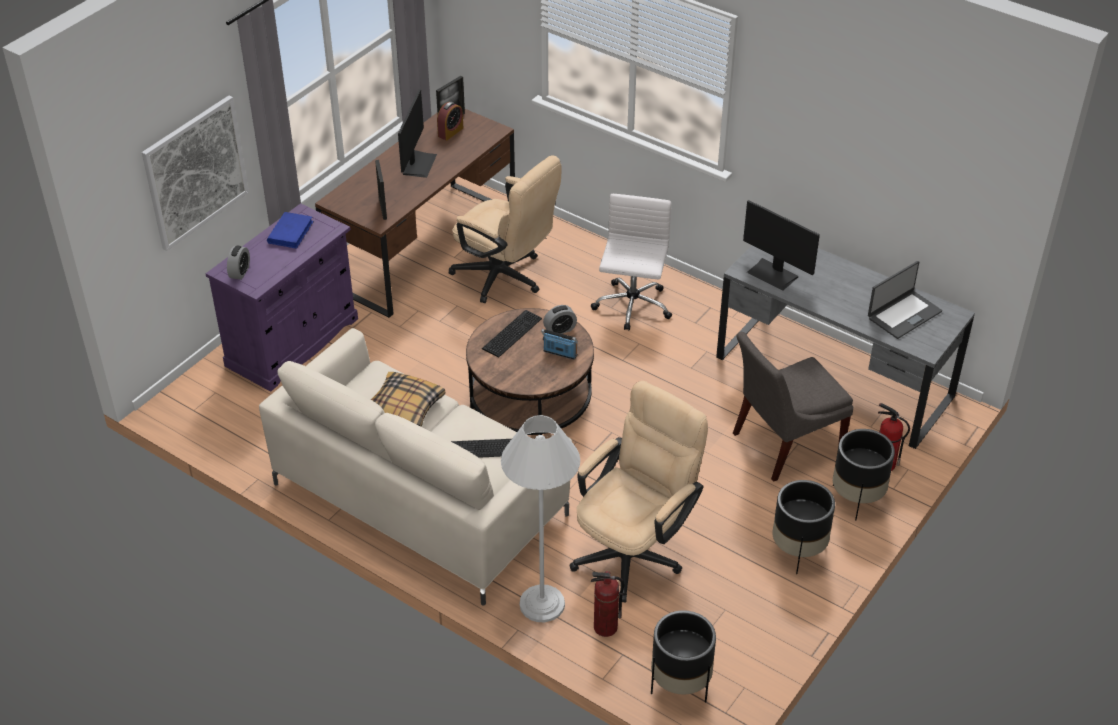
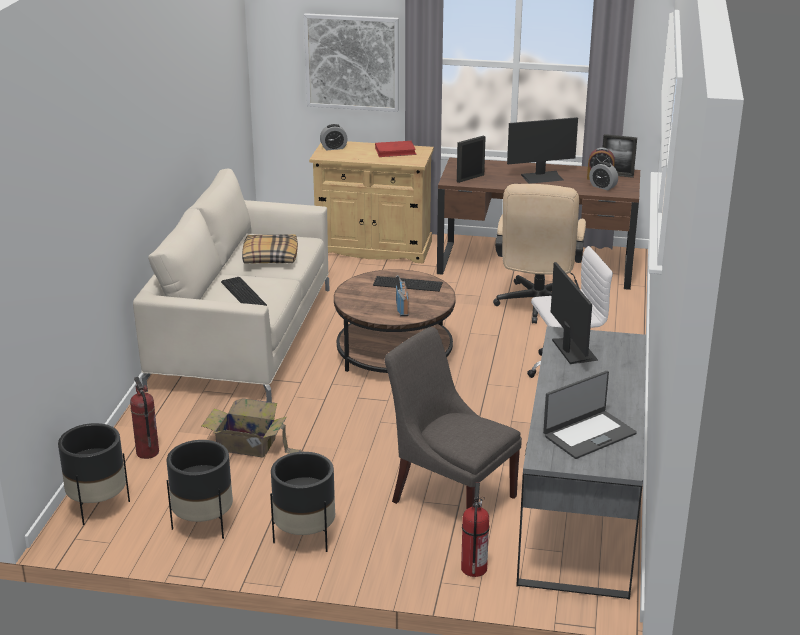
camera: 65 degrees right, 15 degrees down
purple cabinet [206,203,358,391] -> beige cabinet [309,141,434,263]
blue book [267,212,314,249] -> red book [375,141,417,157]
white floor lamp [501,415,580,623] -> none
alarm clock [543,305,577,334] -> alarm clock moved to [589,162,618,191]
beige office chair [570,381,708,602] -> cardboard box [202,398,301,458]
monitor [743,200,820,291] -> monitor turned 150 degrees clockwise [551,262,599,364]
black planter [833,429,895,520] -> black planter moved to [167,440,233,539]
laptop [868,261,942,339] -> laptop turned 60 degrees counterclockwise [543,371,637,459]

